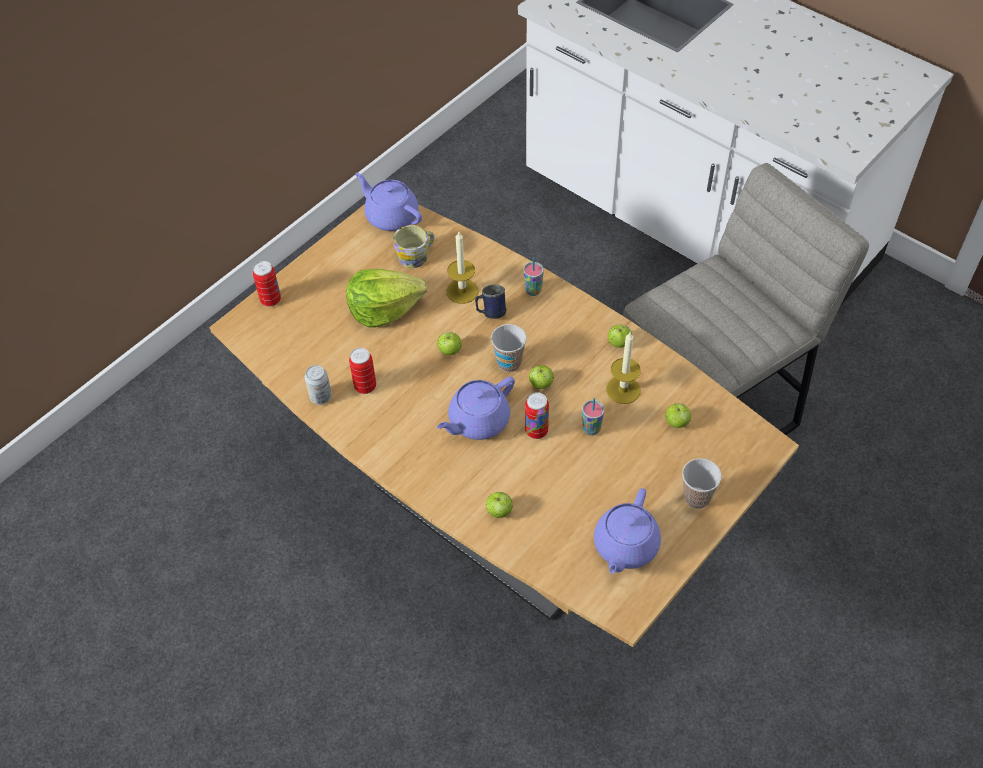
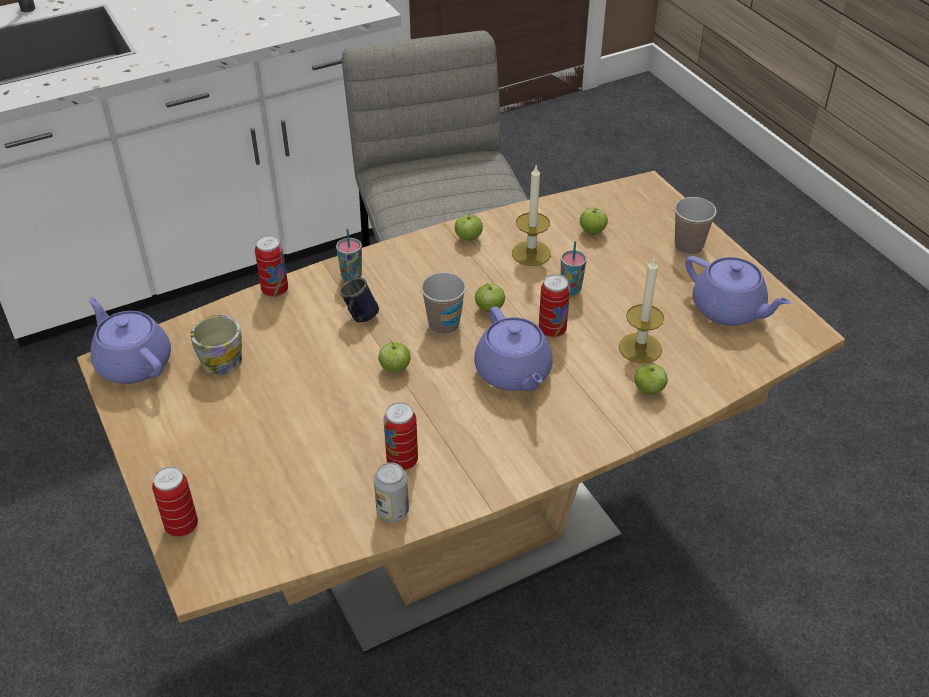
camera: 70 degrees left, 10 degrees down
lettuce [346,269,427,328] -> none
purple teapot [355,173,422,231] -> purple teapot turned 75 degrees clockwise [89,297,171,384]
candle [447,232,478,304] -> candle moved to [619,257,664,363]
none -> can [255,235,288,297]

